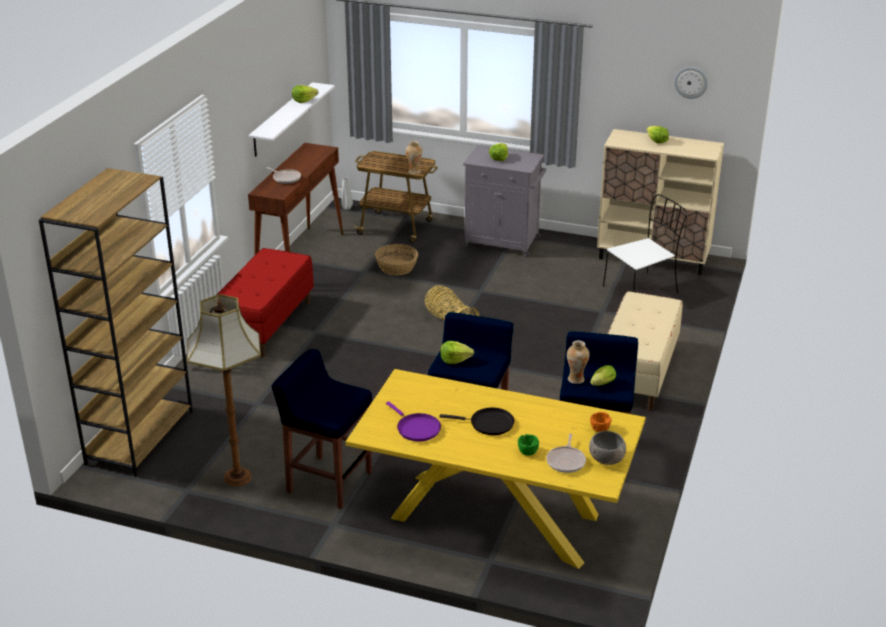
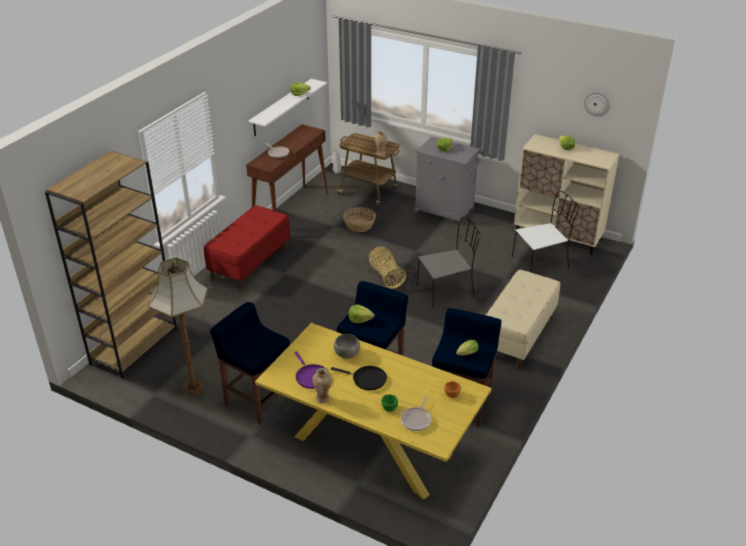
camera: 10 degrees right, 5 degrees up
vase [567,340,590,384] -> vase moved to [313,368,332,403]
grey bowl [589,431,626,465] -> grey bowl moved to [334,334,360,359]
none -> grey chair [417,216,481,308]

